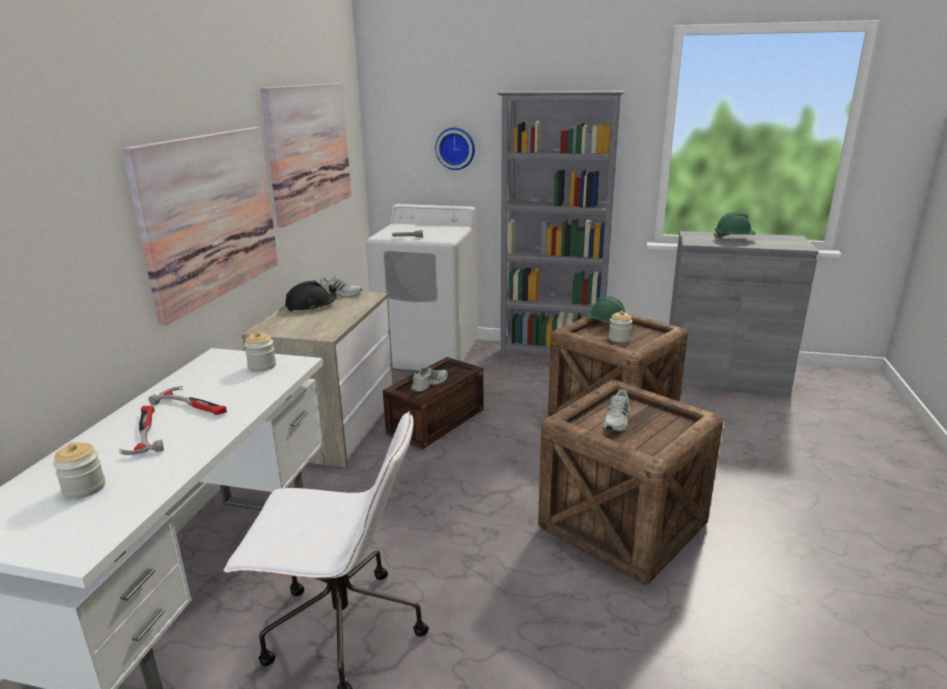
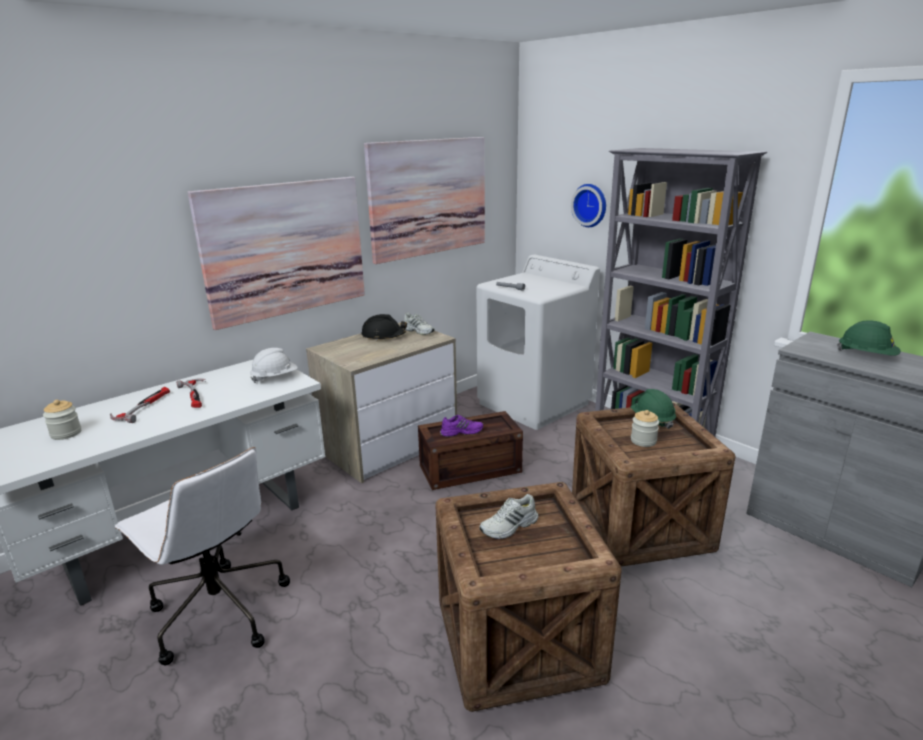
camera: 35 degrees right, 0 degrees up
jar [244,331,276,371] -> white hard hat [250,348,298,383]
white shoe [411,367,448,392] -> purple shoe [440,415,483,437]

